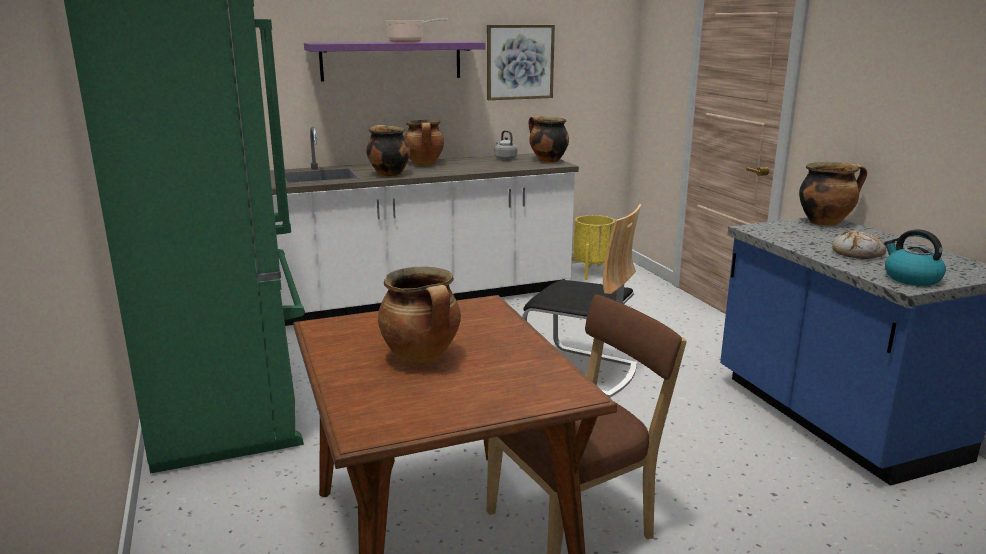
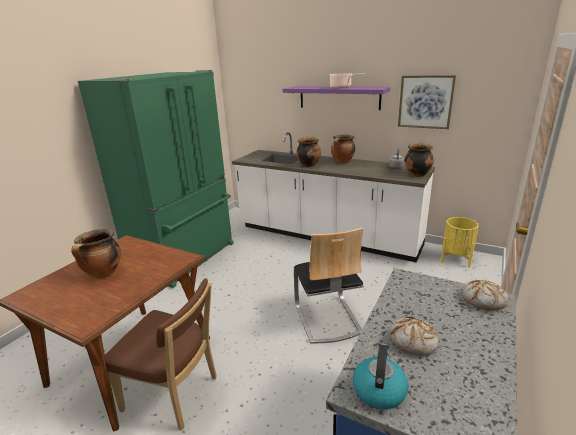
camera: 50 degrees right, 5 degrees up
cooking pot [799,162,867,226] -> bread [462,280,509,310]

